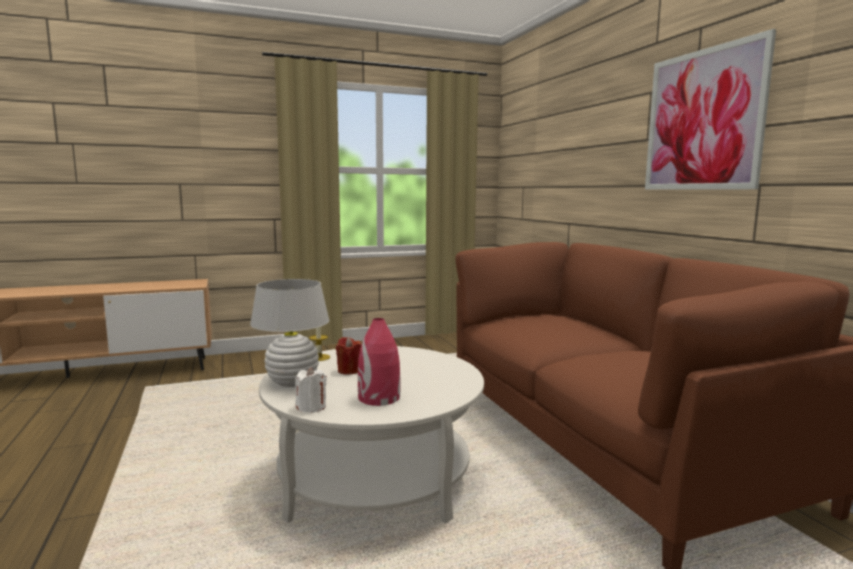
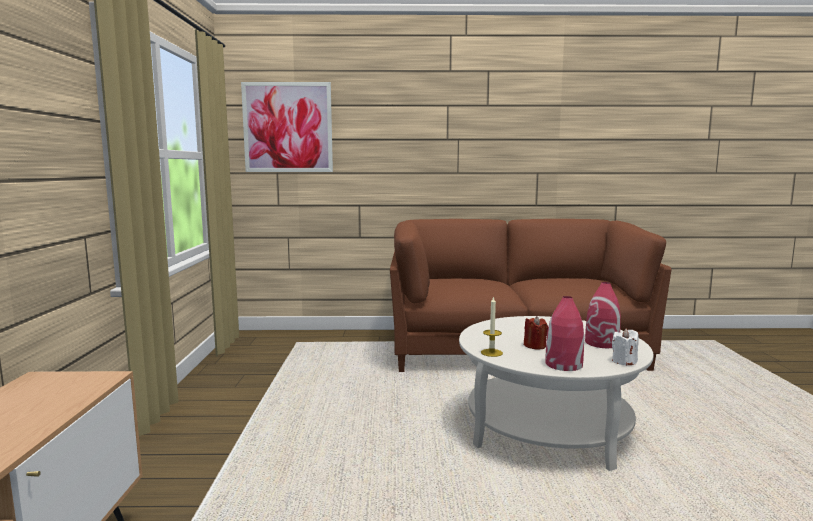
camera: 70 degrees left, 0 degrees up
white table lamp [250,279,330,387] -> red vase [545,296,584,371]
picture [645,29,776,190] -> picture moved to [241,82,333,172]

